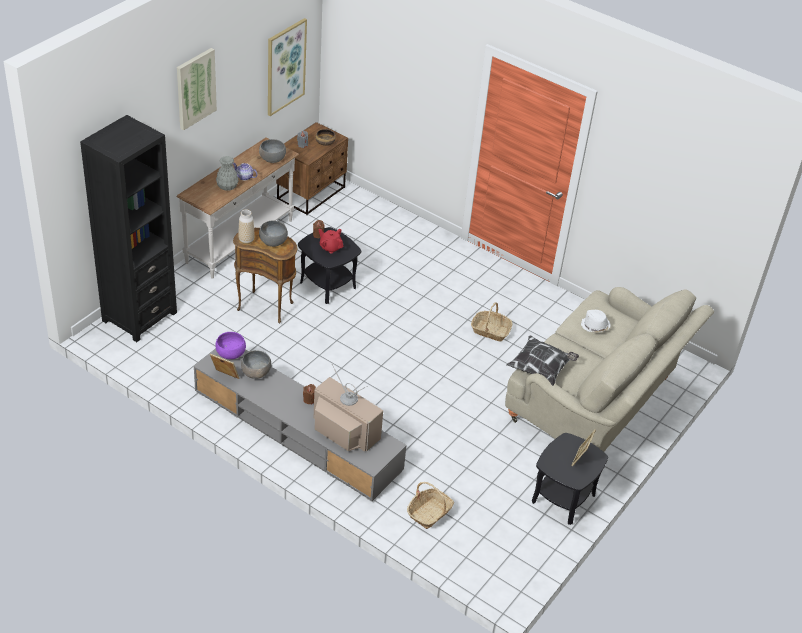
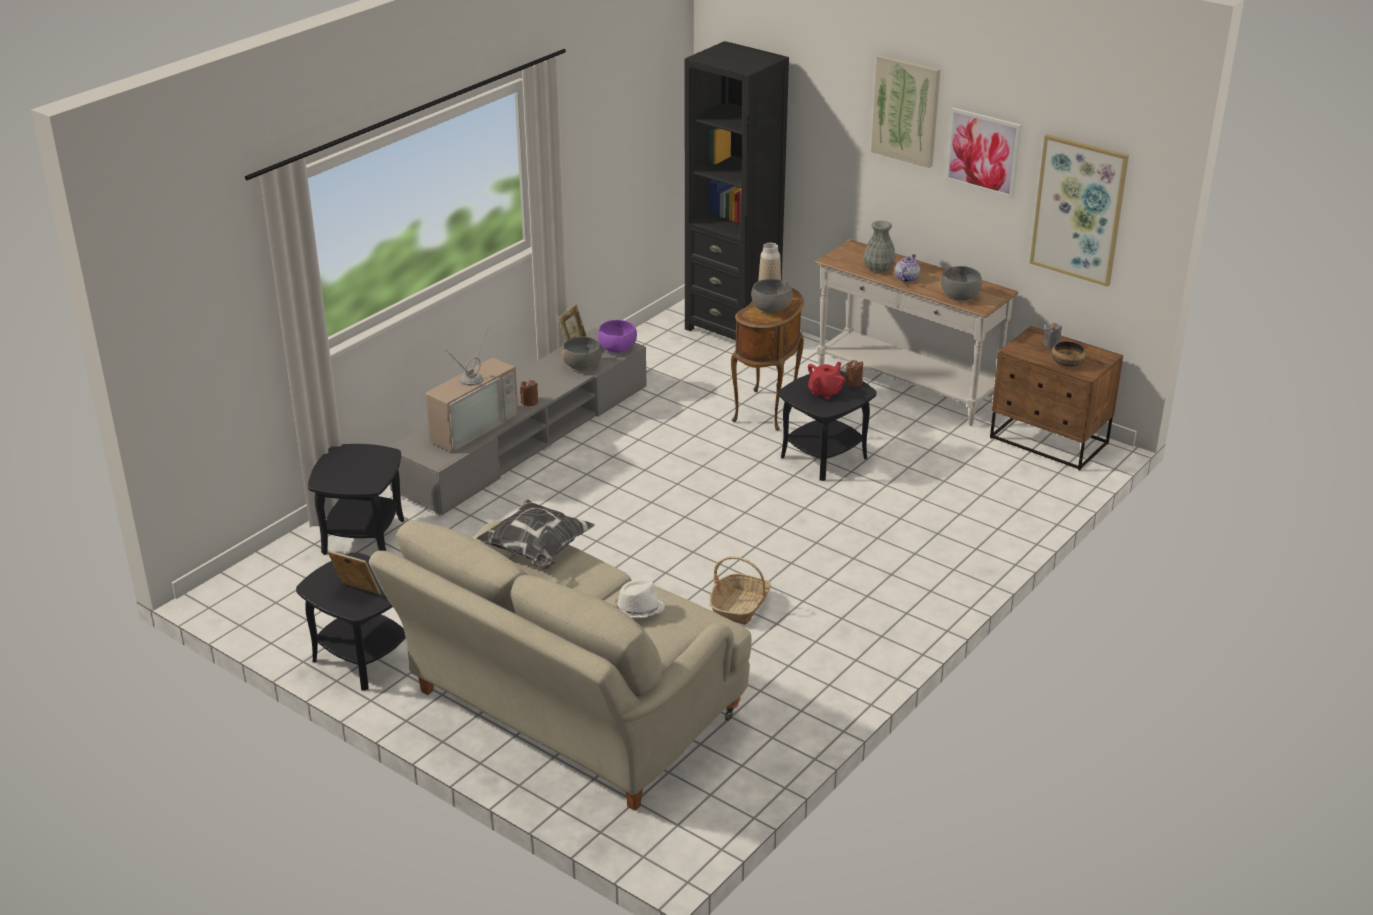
camera: 95 degrees right, 10 degrees down
basket [407,482,454,529] -> black side table [308,444,404,555]
none -> picture [945,108,1022,199]

